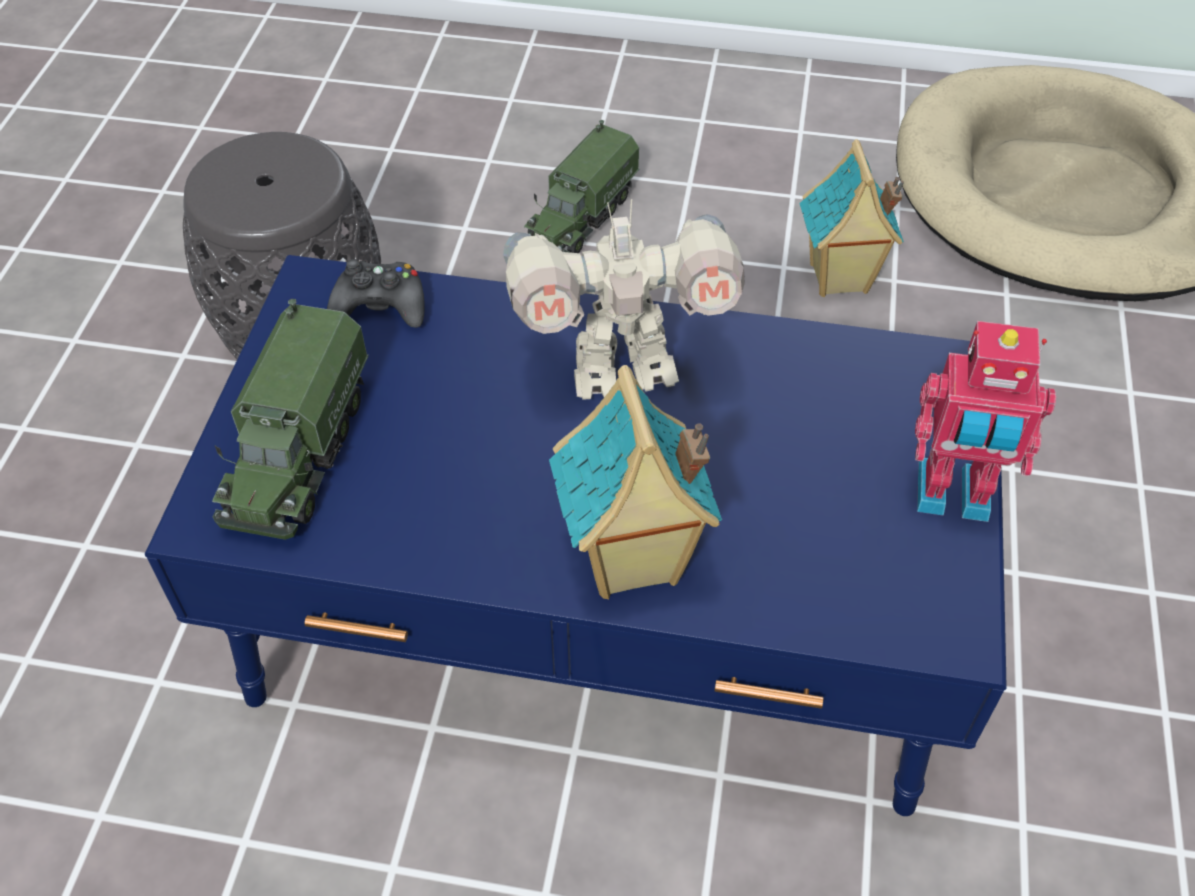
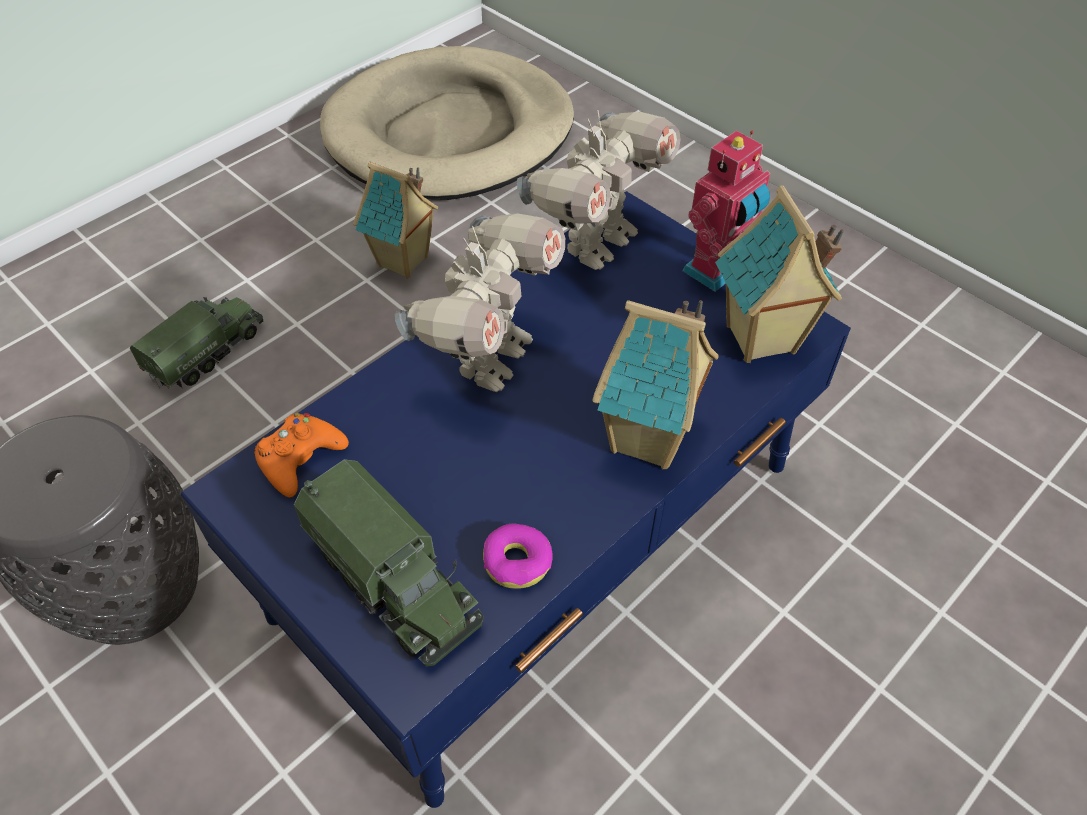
camera: 55 degrees left, 0 degrees up
black game controller [327,259,425,328] -> orange game controller [254,413,349,498]
toy truck [524,120,639,253] -> toy truck turned 120 degrees counterclockwise [130,297,263,388]
none -> donut [483,523,552,589]
none -> toy robot [517,110,681,270]
none -> toy house [715,185,844,363]

